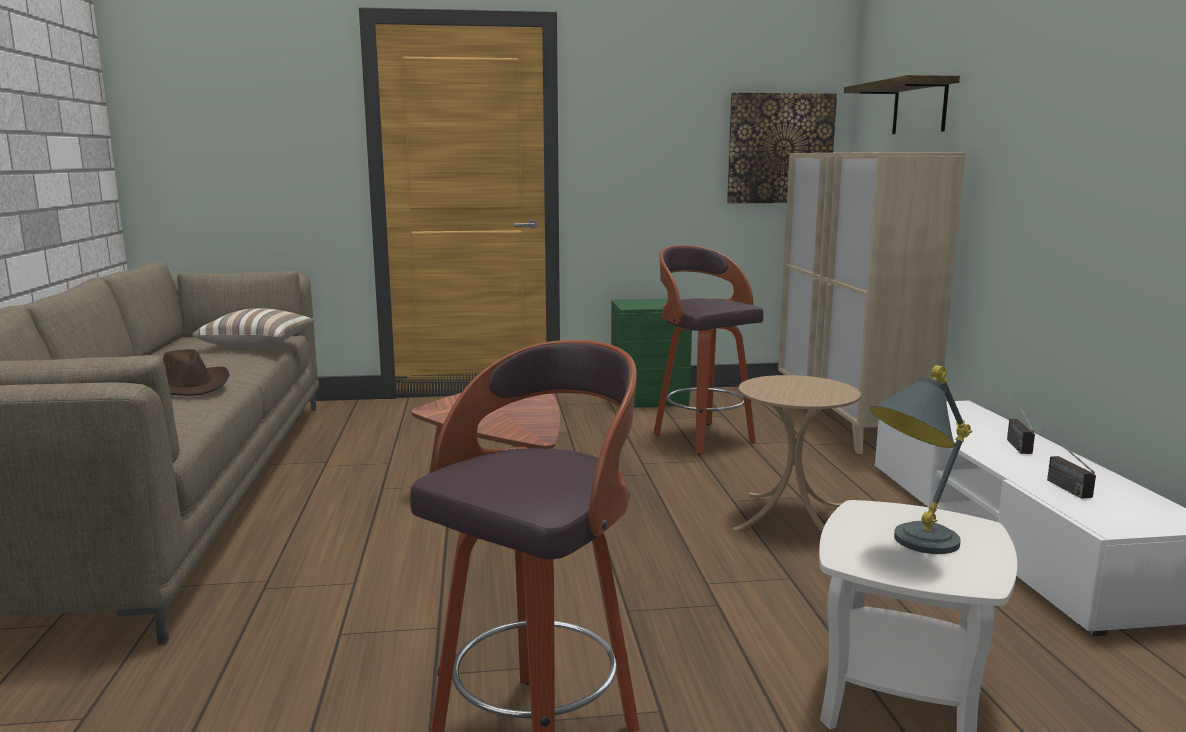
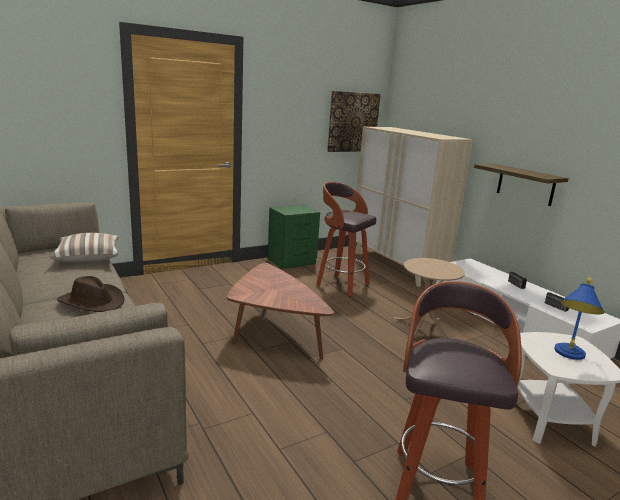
camera: 25 degrees left, 5 degrees up
shelf [844,75,960,134] -> shelf moved to [474,164,569,206]
grey table lamp [870,365,972,554] -> blue table lamp [554,278,605,360]

